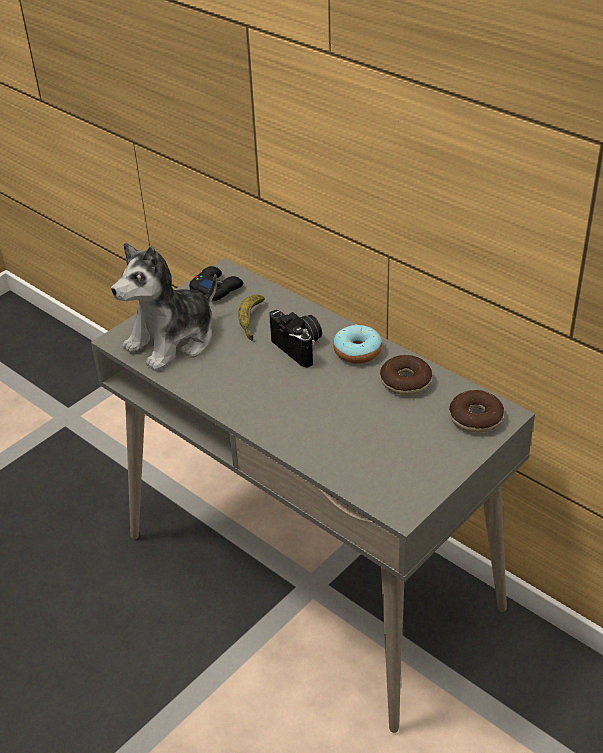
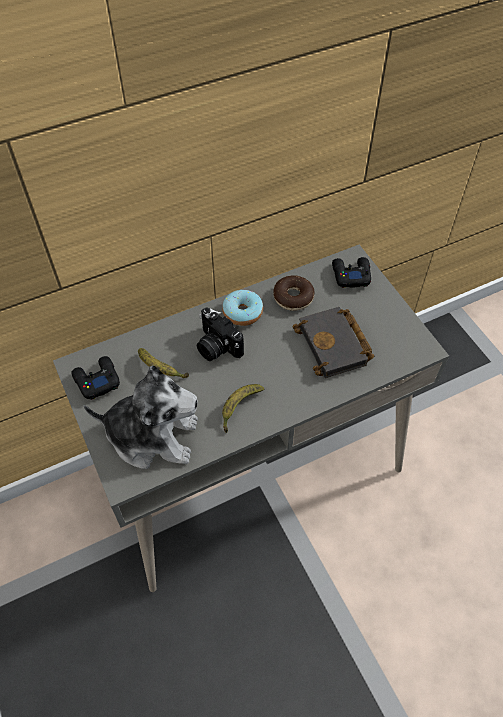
camera: 70 degrees left, 15 degrees up
plush toy [111,243,217,371] -> plush toy turned 60 degrees counterclockwise [84,365,198,469]
camera [270,310,322,368] -> camera turned 120 degrees counterclockwise [197,308,244,361]
donut [449,390,504,433] -> black game controller [332,257,371,288]
none -> banana [222,384,264,433]
none -> black book [292,307,374,378]

